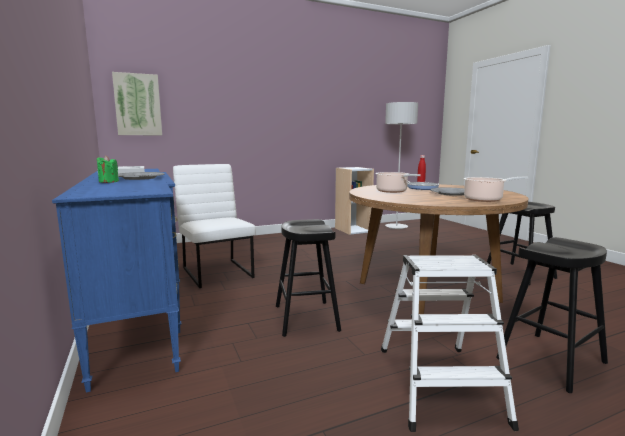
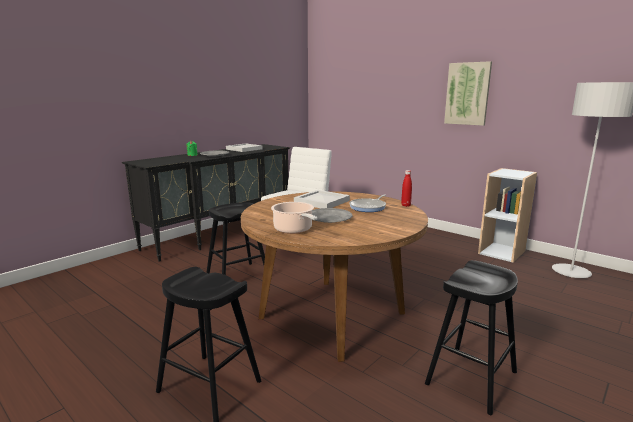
camera: 65 degrees right, 5 degrees up
blue cabinet [52,169,181,393] -> black cabinet [122,144,290,262]
picture [112,72,162,135] -> picture moved to [444,61,492,126]
cooking pot [375,172,421,193] -> white tray [294,190,350,208]
white step ladder [381,255,519,432] -> none

